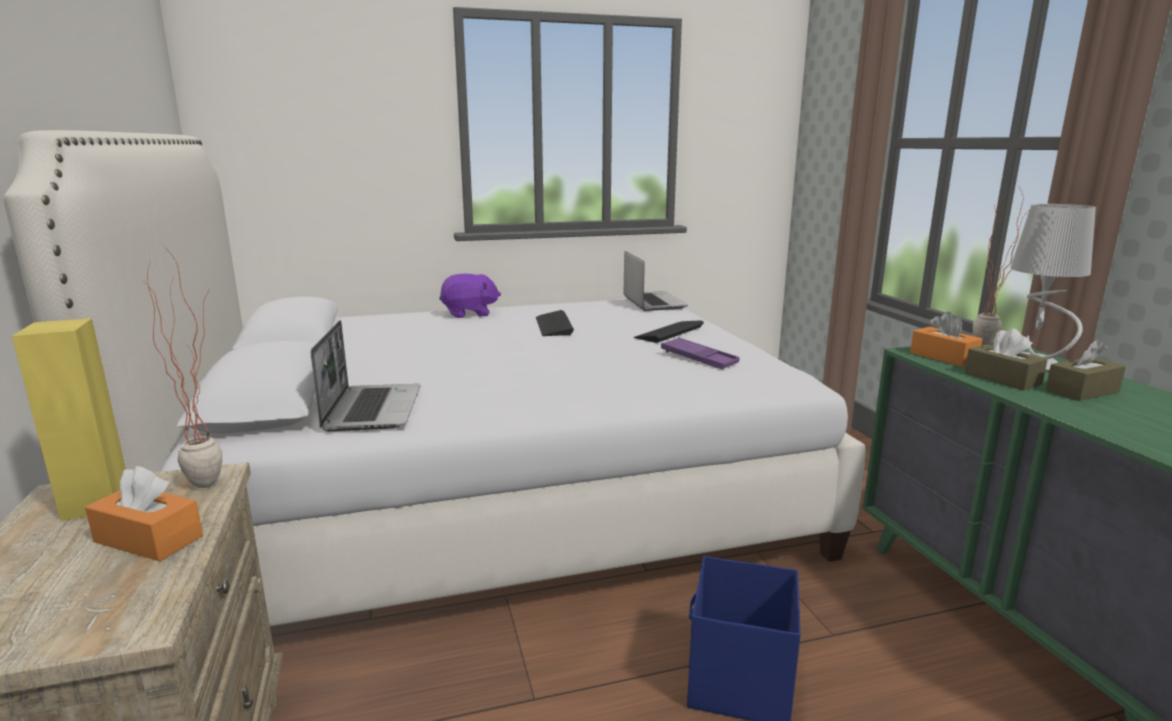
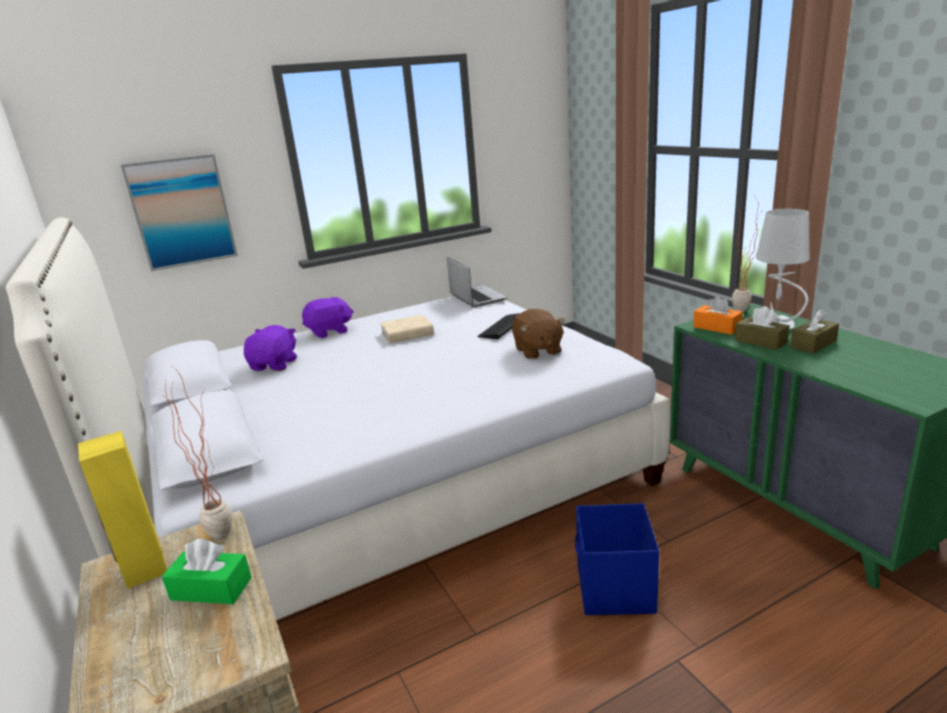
camera: 10 degrees left, 5 degrees up
orange tissue box [85,466,203,561] -> green tissue box [162,539,252,604]
laptop [311,320,420,431] -> none
keyboard [536,310,574,336] -> beige book [380,314,434,343]
purple tray [661,337,740,369] -> brown plush toy [512,309,565,359]
none -> picture [121,154,238,271]
none -> purple plush toy [244,325,297,371]

